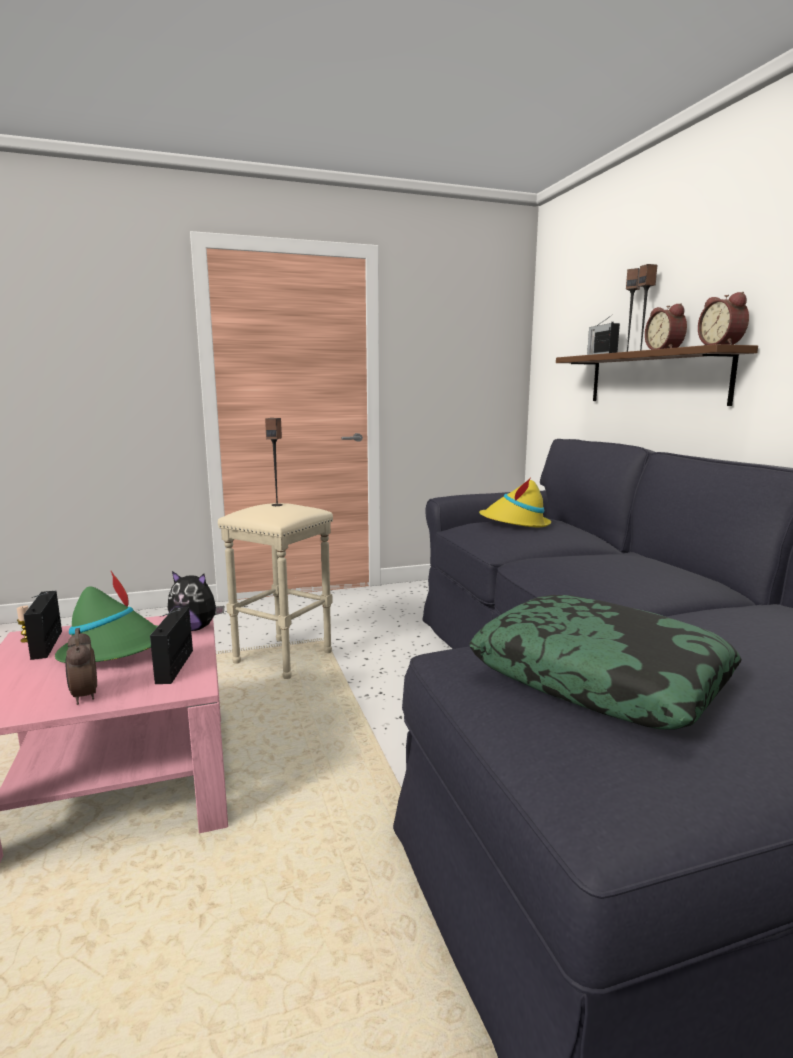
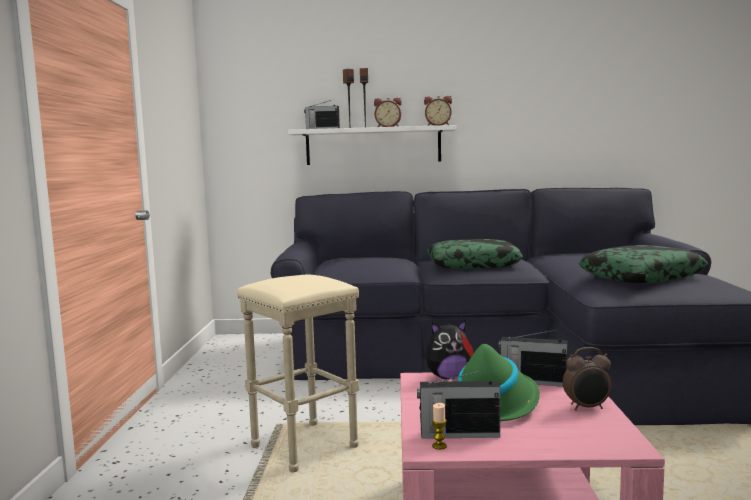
camera: 70 degrees left, 5 degrees down
plush toy [168,571,225,631] -> plush toy turned 45 degrees clockwise [426,320,471,379]
speaker [265,418,283,506] -> none
yellow hat [479,478,551,527] -> none
brown shelf [556,344,758,406] -> white shelf [288,125,457,165]
none -> pillow [427,239,523,269]

